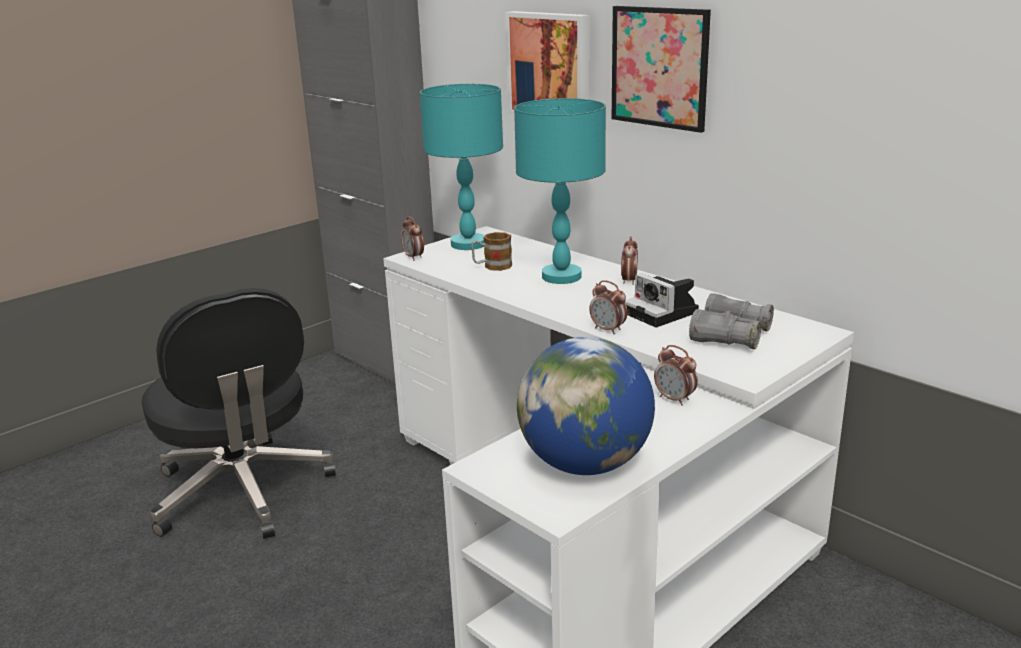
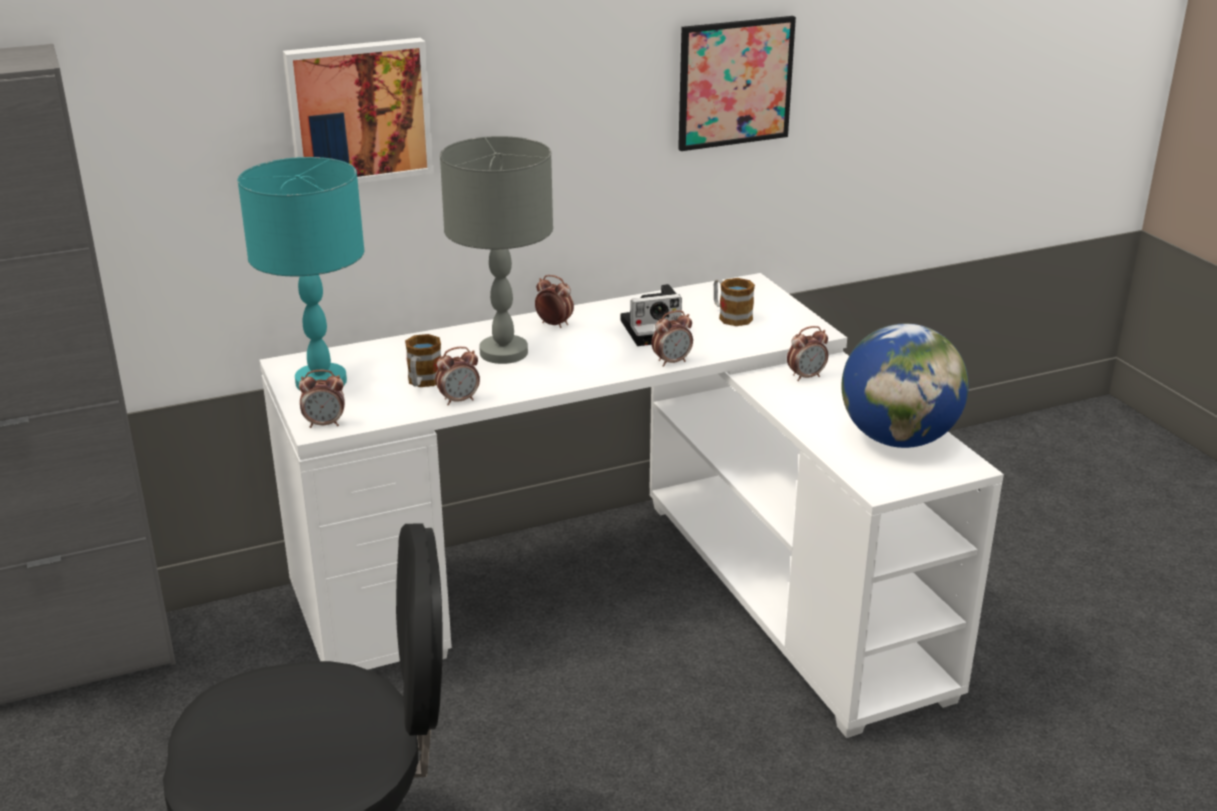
camera: 70 degrees left, 5 degrees up
turquoise table lamp [514,98,606,284] -> grey table lamp [440,136,553,364]
picture [612,6,711,133] -> picture moved to [678,16,796,151]
grey binoculars [689,293,774,349] -> mug [714,278,755,326]
none -> alarm clock [435,347,480,405]

